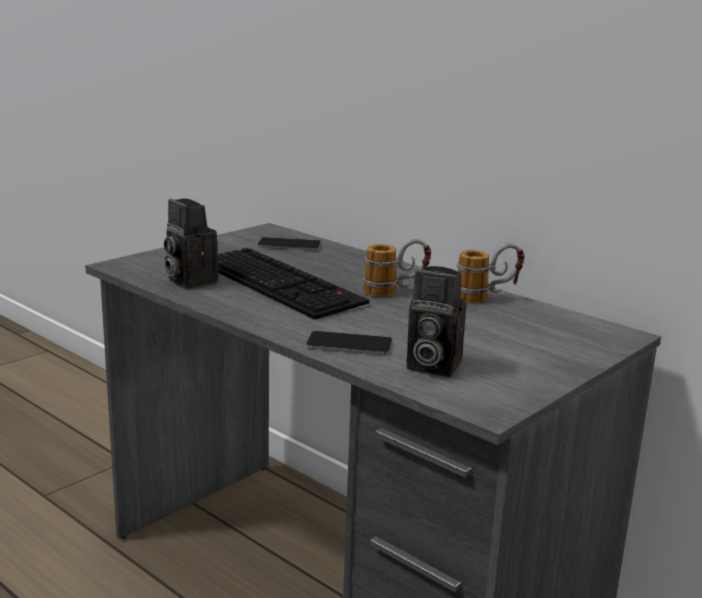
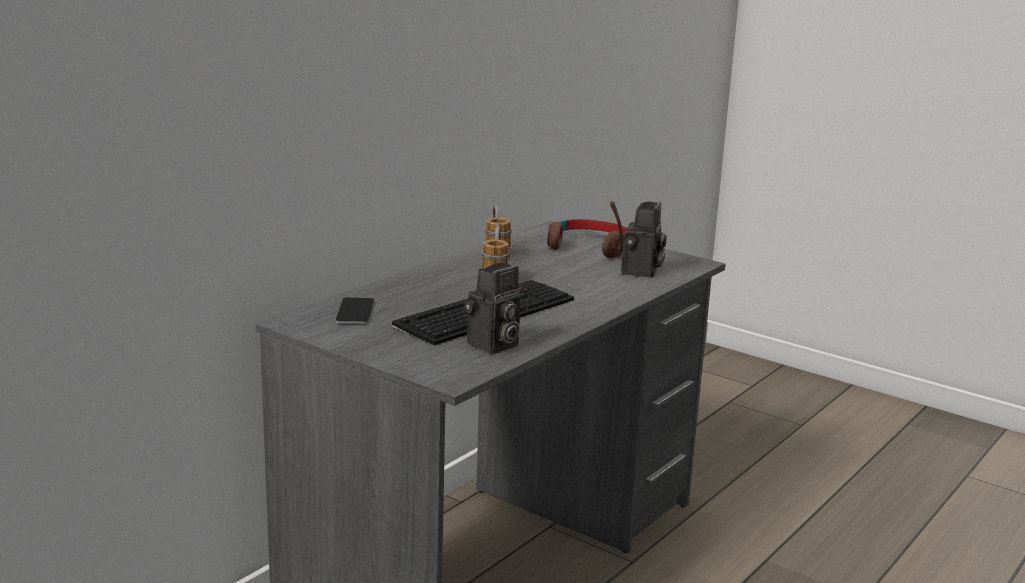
camera: 95 degrees left, 0 degrees up
phone [306,331,393,355] -> none
none -> brown headphones [547,201,627,258]

